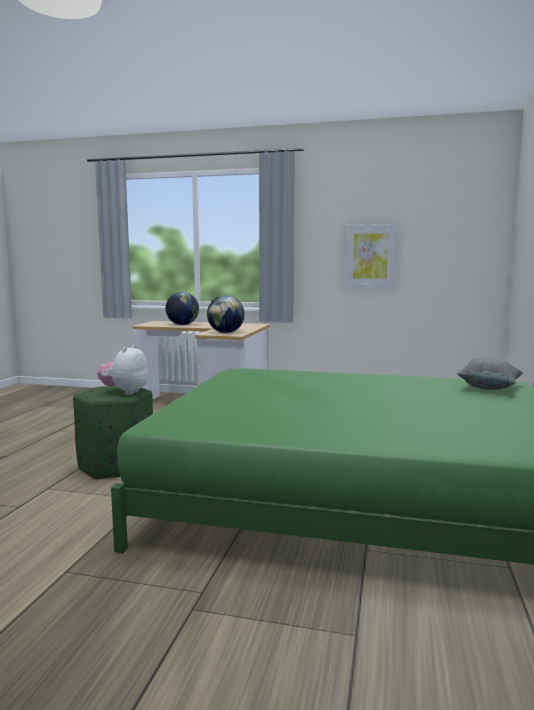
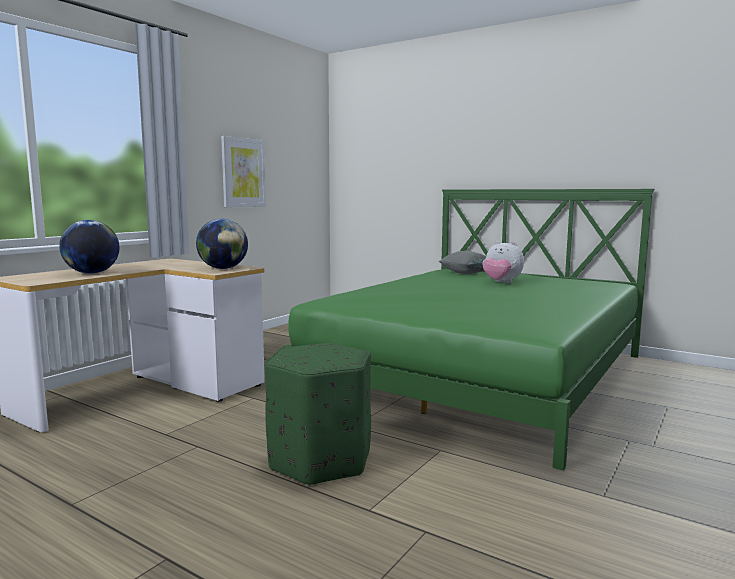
camera: 70 degrees left, 0 degrees up
plush toy [97,345,149,395] -> plush toy moved to [483,241,524,283]

